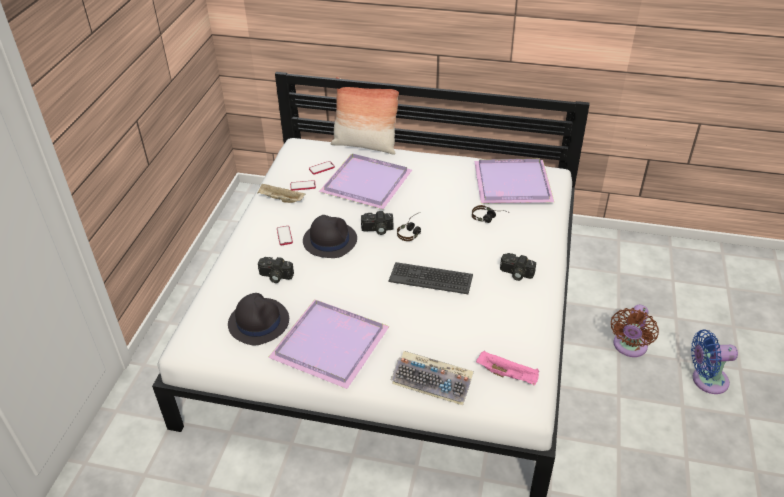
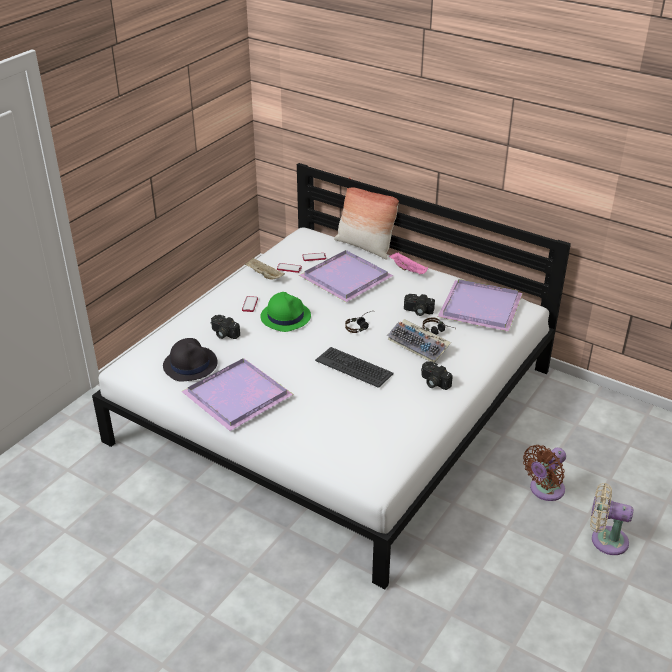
camera: 20 degrees right, 5 degrees down
black hat [303,215,357,258] -> green hat [260,292,311,332]
camera [361,211,394,235] -> camera moved to [404,294,435,316]
keyboard [391,351,474,405] -> keyboard moved to [387,319,451,363]
pink tray [476,351,539,385] -> pink tray moved to [389,253,428,274]
blue fan [691,330,738,394] -> beige fan [590,483,633,555]

